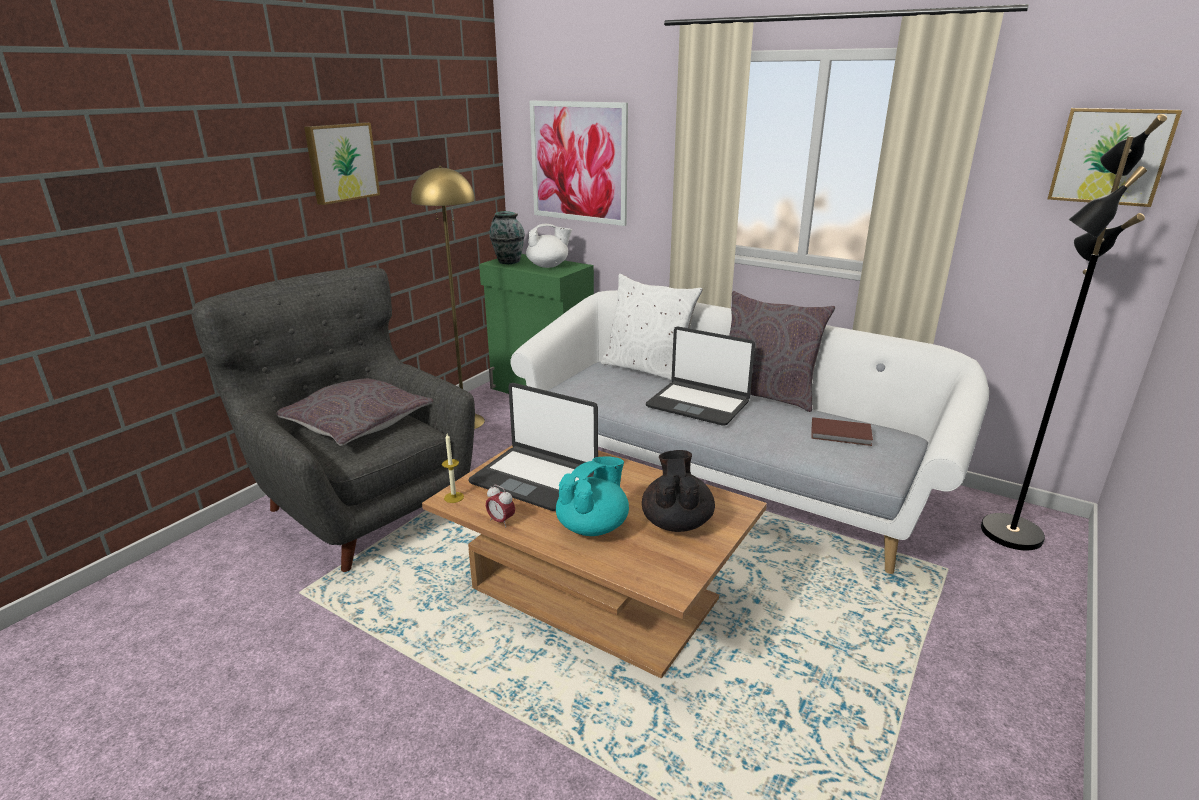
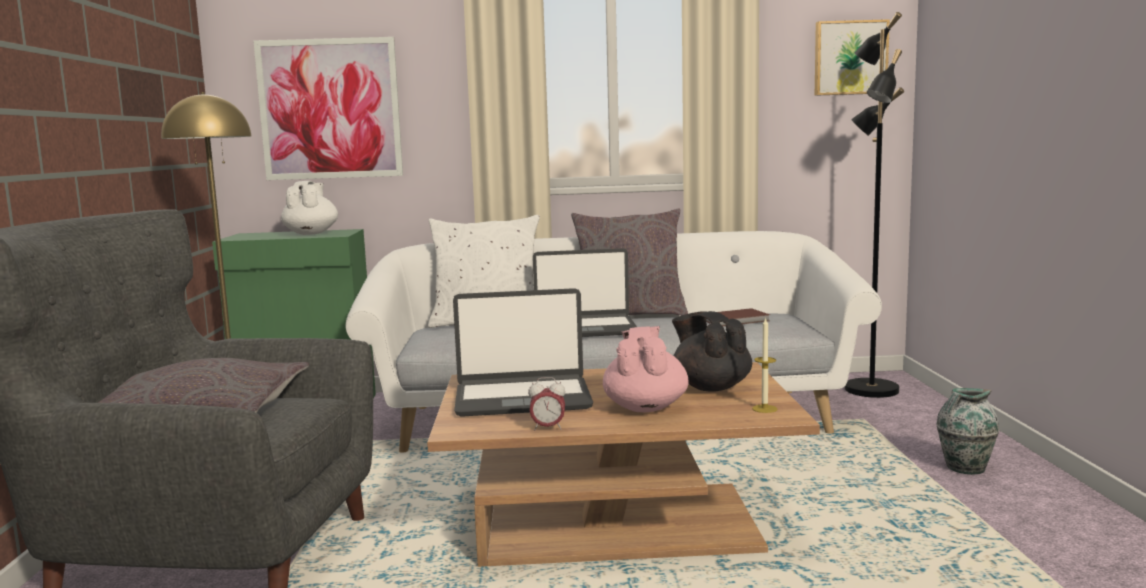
camera: 35 degrees left, 15 degrees down
picture [304,122,380,205] -> none
candle [442,434,464,503] -> candle moved to [752,317,778,413]
vase [489,211,525,264] -> vase moved to [937,388,999,475]
white teapot [526,224,572,268] -> white teapot turned 45 degrees counterclockwise [281,181,338,235]
turquoise teapot [556,456,629,536] -> pink teapot [603,326,689,412]

